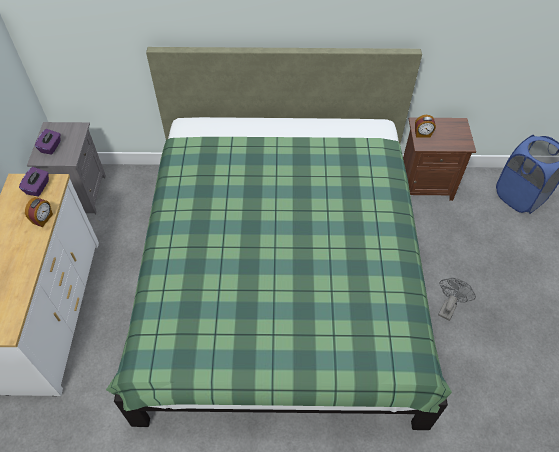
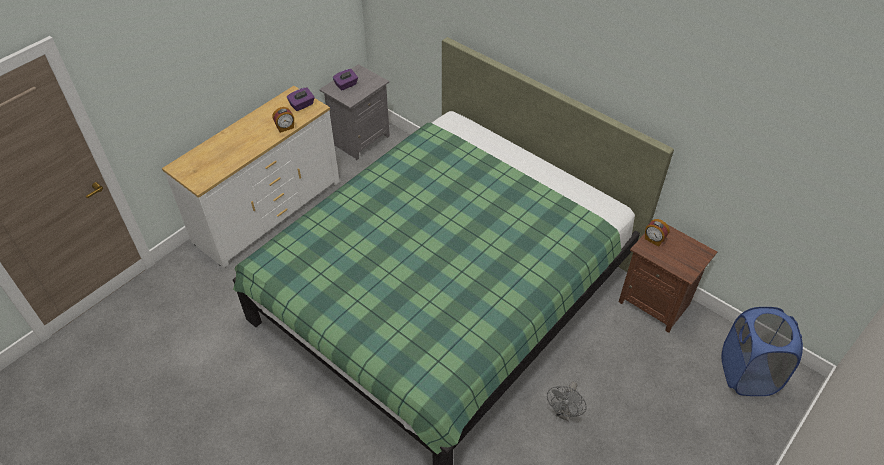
camera: 40 degrees right, 5 degrees down
grey fan [438,278,476,321] -> grey fan turned 135 degrees clockwise [547,381,587,421]

